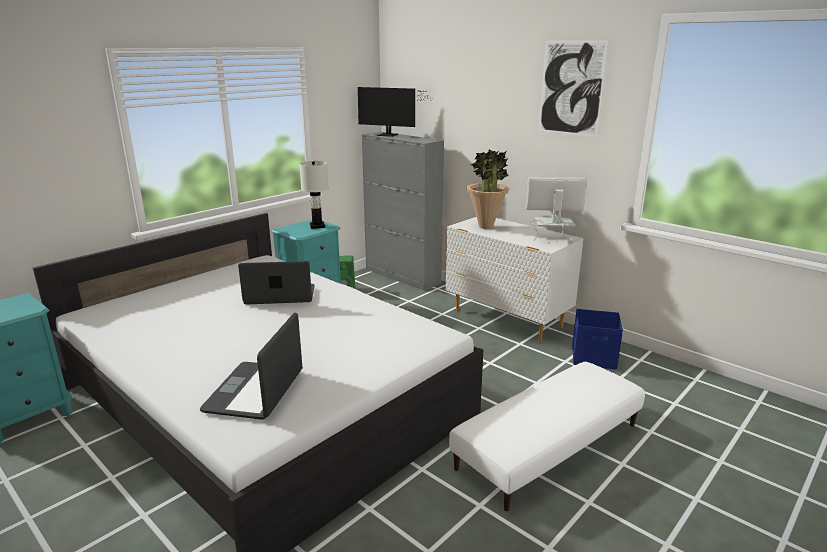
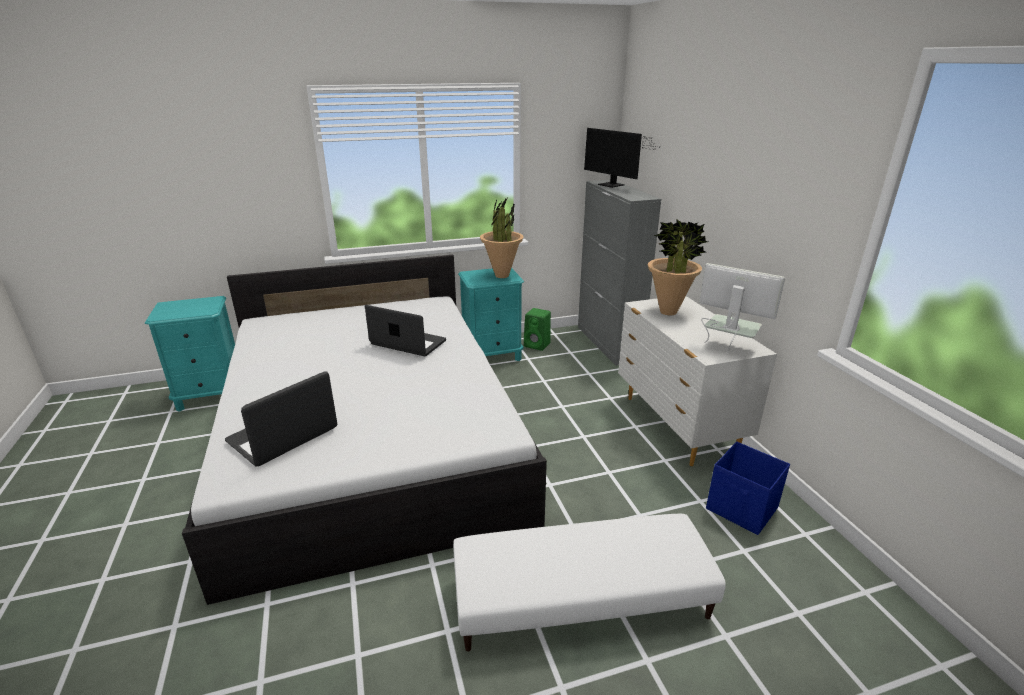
camera: 30 degrees right, 5 degrees up
white table lamp [299,161,329,229] -> potted plant [480,198,524,278]
picture [539,40,609,137] -> none

